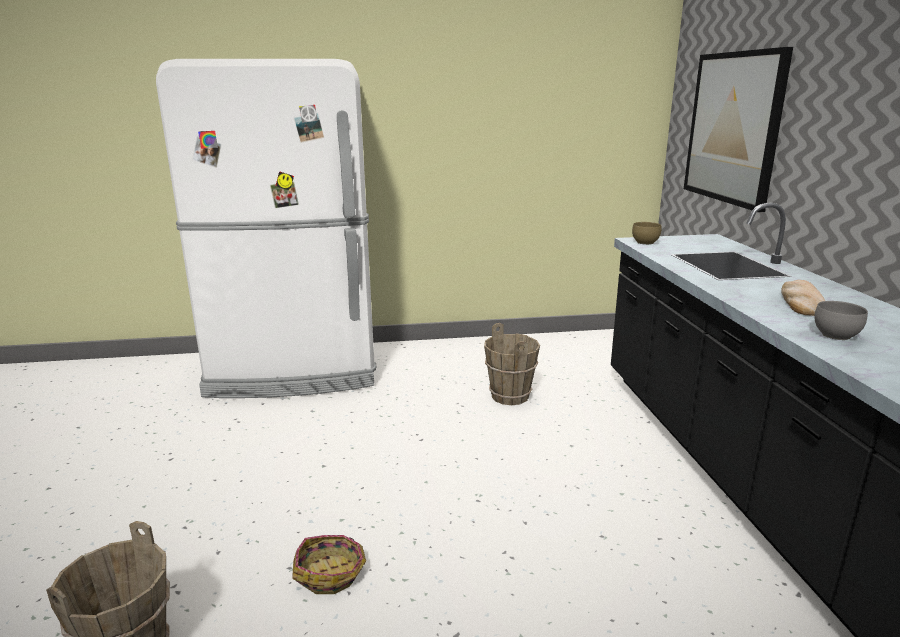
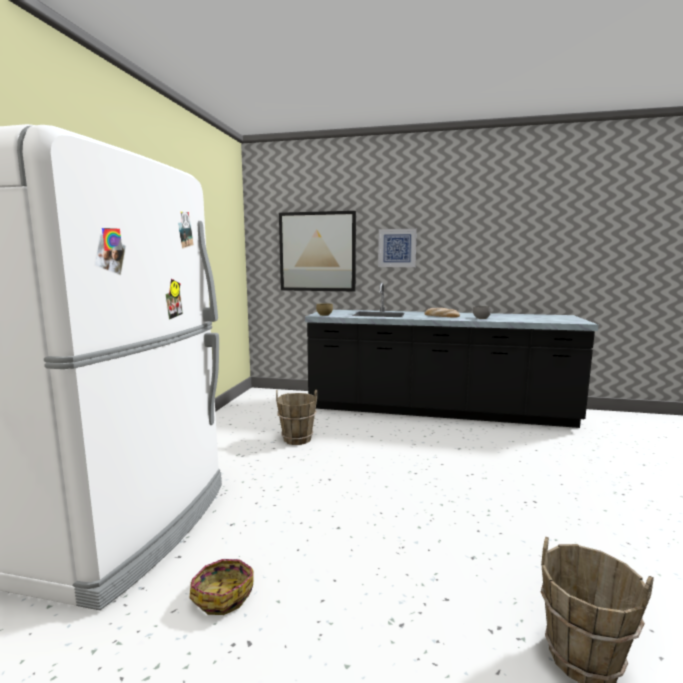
camera: 70 degrees left, 10 degrees down
basket [292,535,366,594] -> basket moved to [190,559,254,615]
none -> picture [378,229,417,267]

